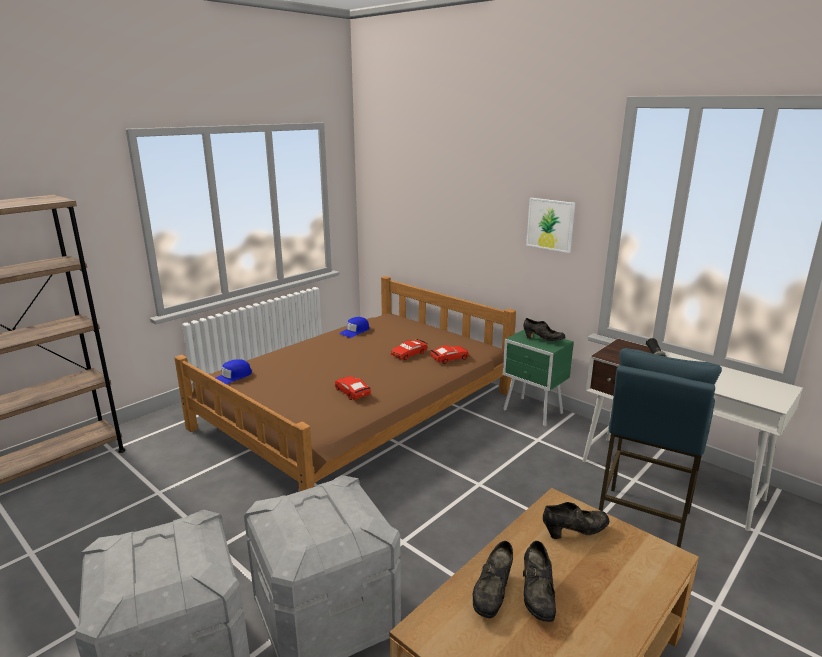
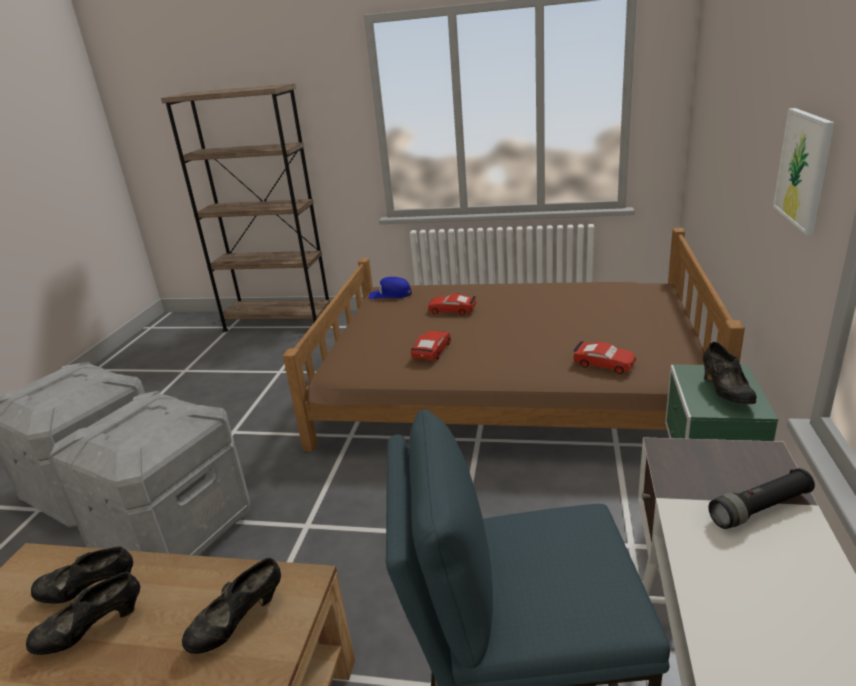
camera: 60 degrees right, 5 degrees up
blue cap [339,317,369,338] -> none
red toy car [391,339,427,360] -> red toy car moved to [428,293,477,315]
black shoe [543,502,610,539] -> black shoe turned 90 degrees clockwise [182,558,281,654]

